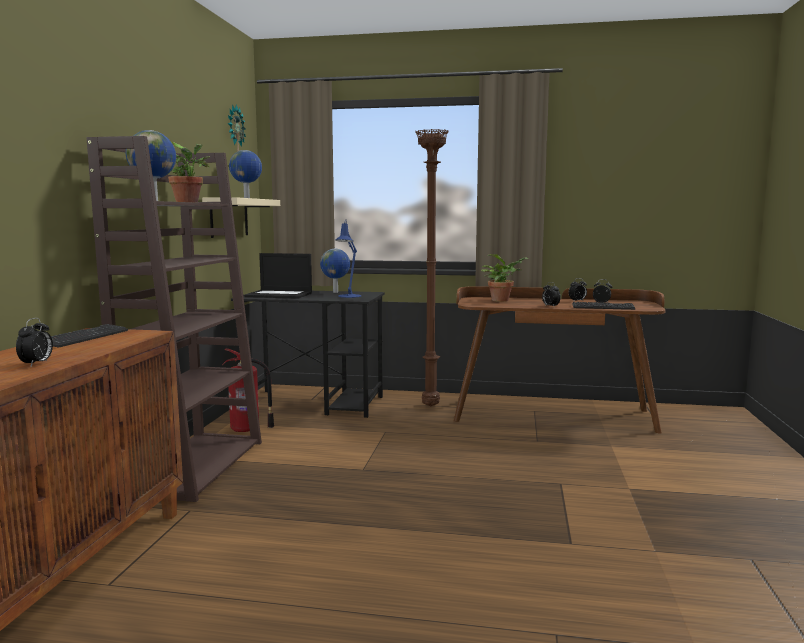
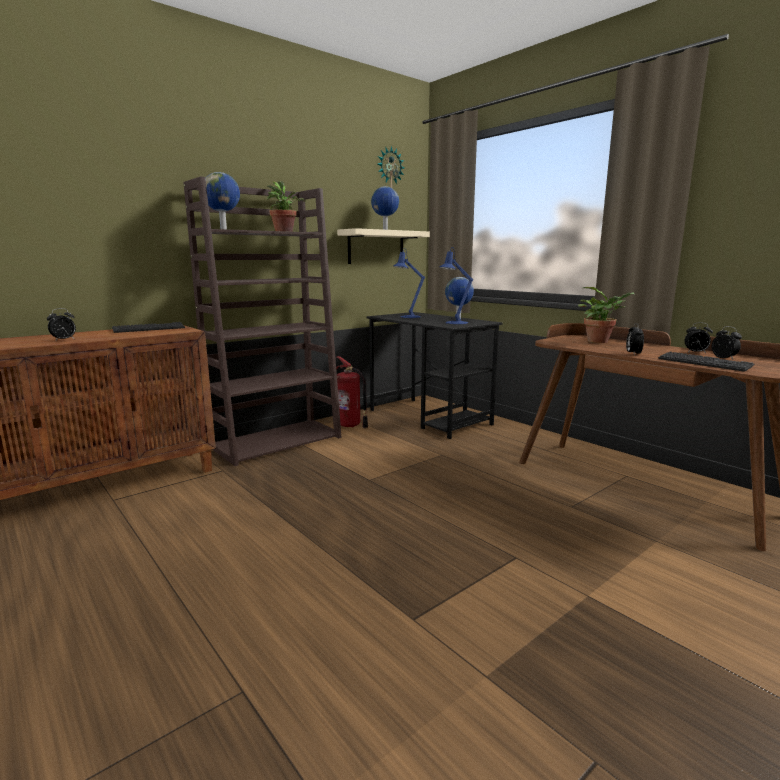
camera: 40 degrees right, 5 degrees up
laptop [245,253,312,299] -> blue table lamp [393,248,425,318]
brown floor lamp [416,129,448,406] -> none

